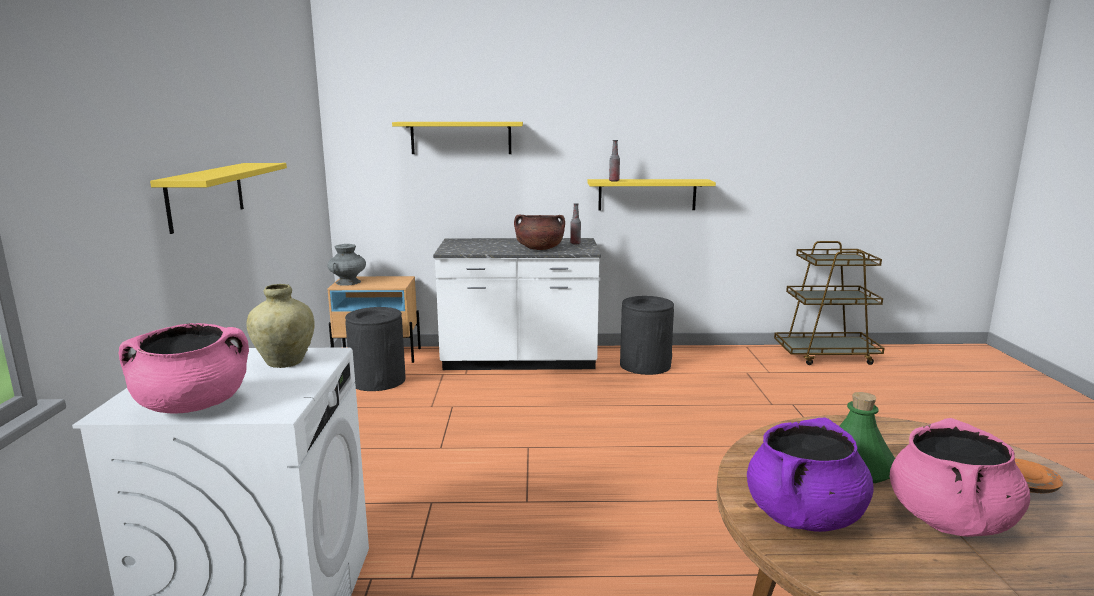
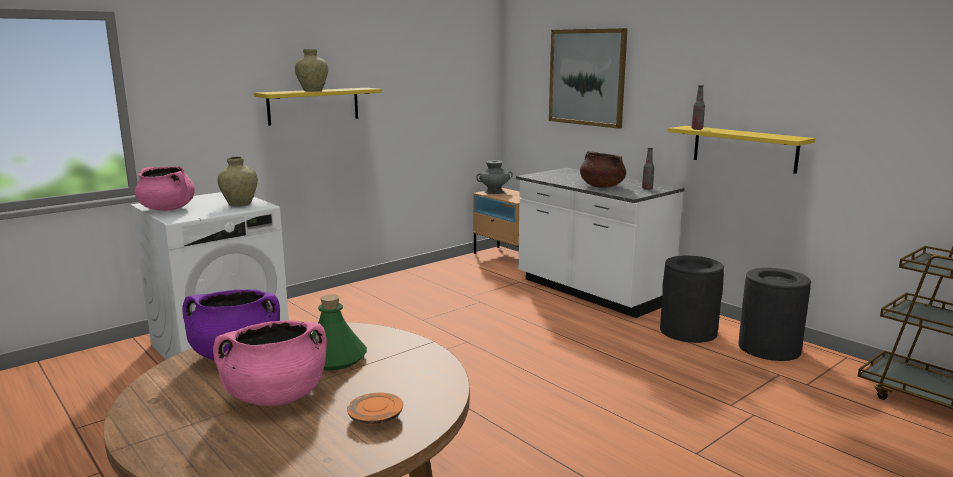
camera: 50 degrees right, 0 degrees up
black trash can [345,307,406,391] -> black trash can moved to [738,268,811,361]
yellow shelf [392,122,523,154] -> picture [549,28,628,129]
none -> beige vase [295,49,328,91]

